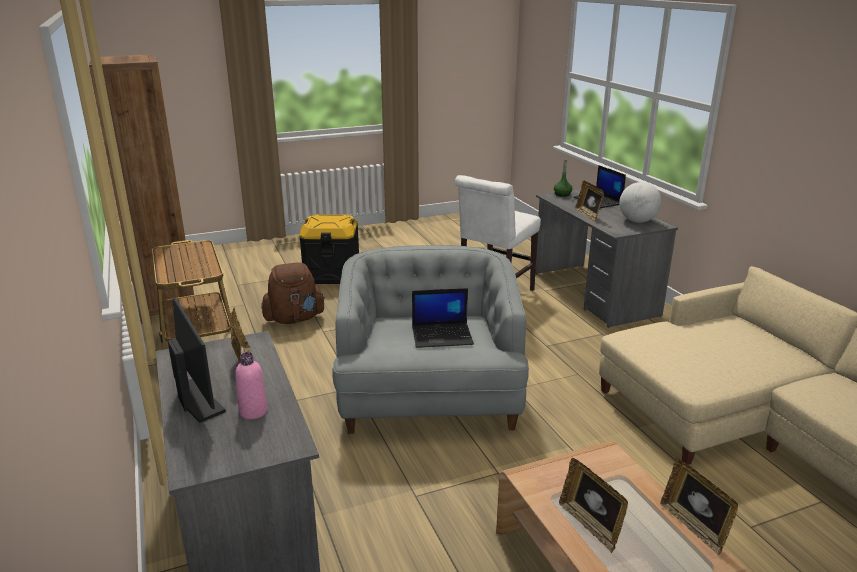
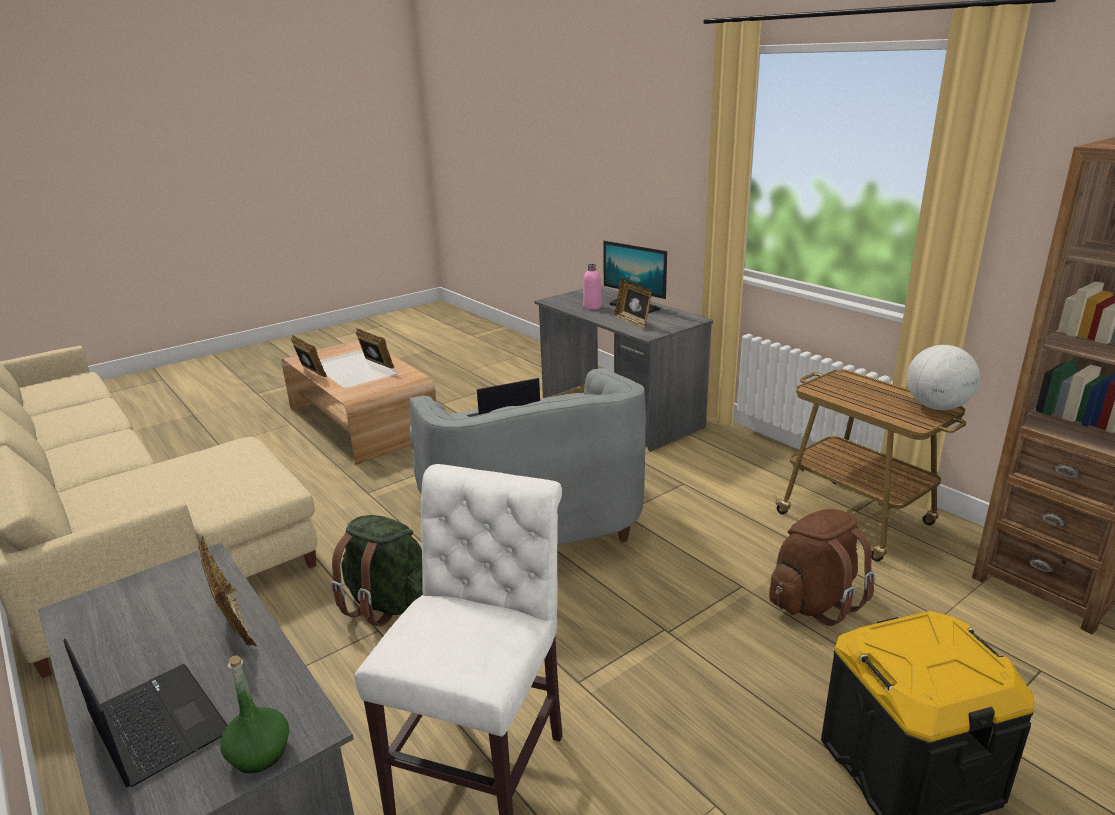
camera: 165 degrees right, 0 degrees up
globe [619,182,662,223] -> globe moved to [907,345,980,410]
none -> green backpack [330,515,423,627]

